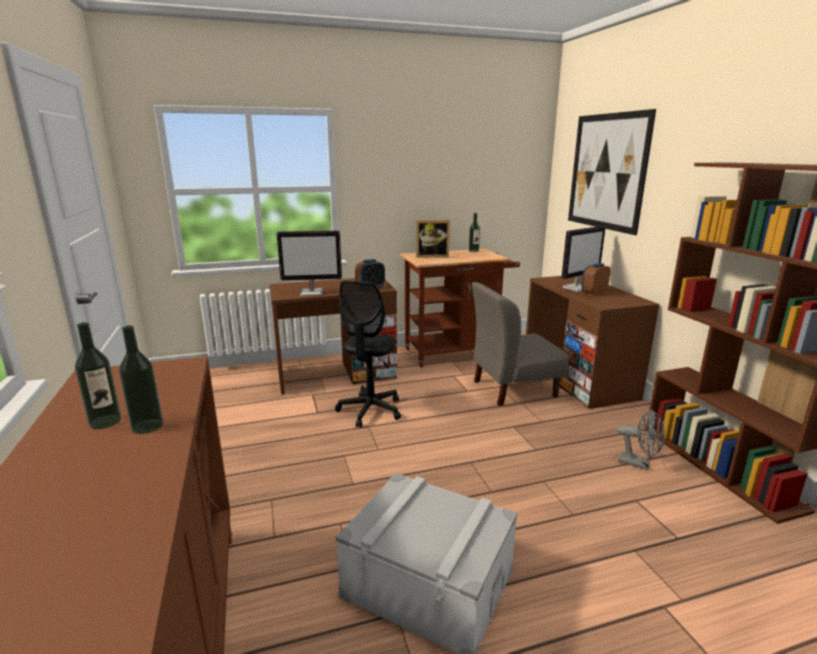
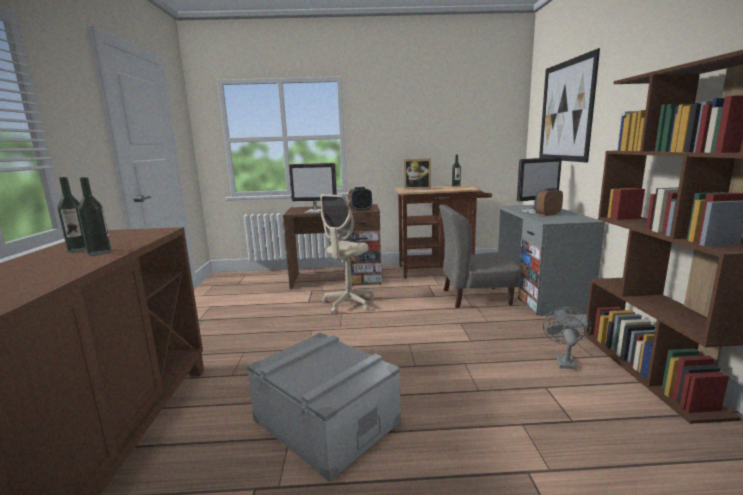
camera: 15 degrees right, 5 degrees down
black office chair [335,280,401,428] -> beige office chair [320,194,374,314]
brown desk [526,275,660,409] -> grey desk [497,205,605,316]
grey fan [617,409,665,470] -> grey fan turned 120 degrees counterclockwise [543,307,592,370]

